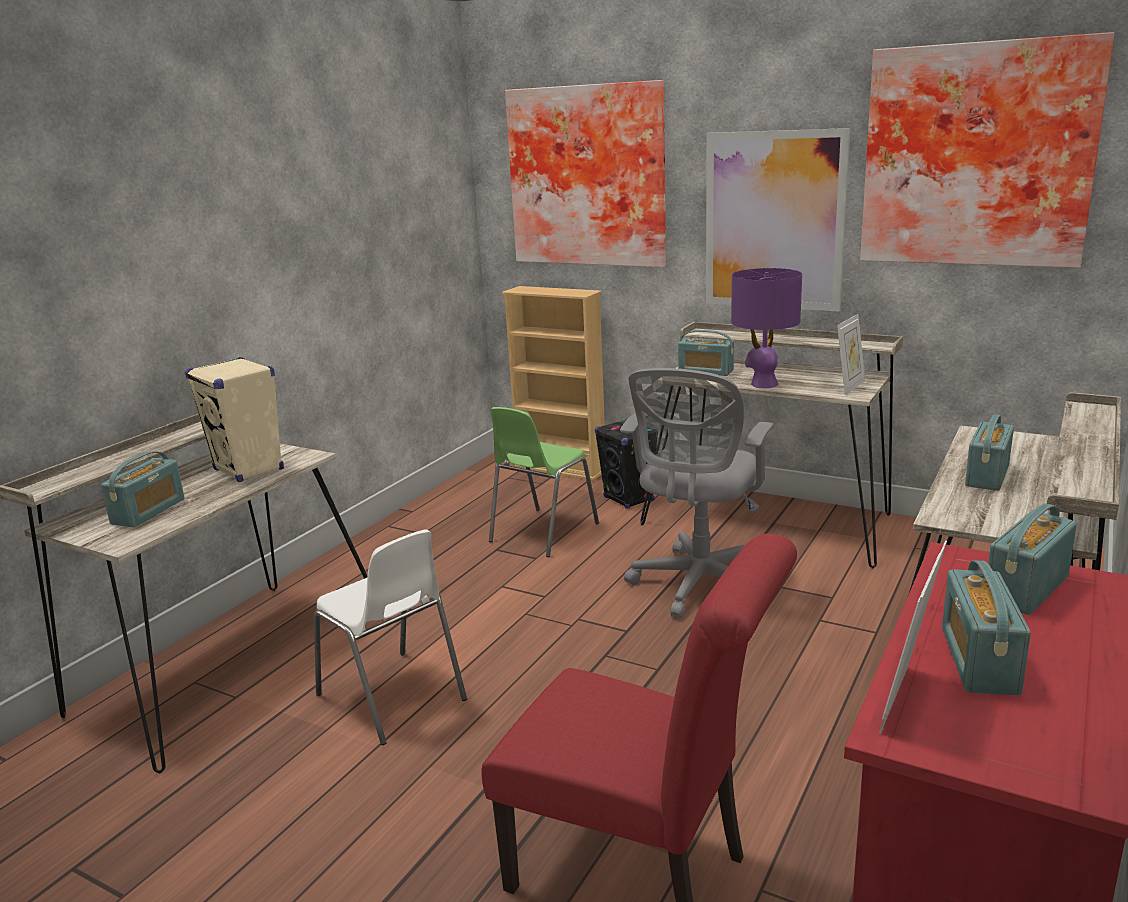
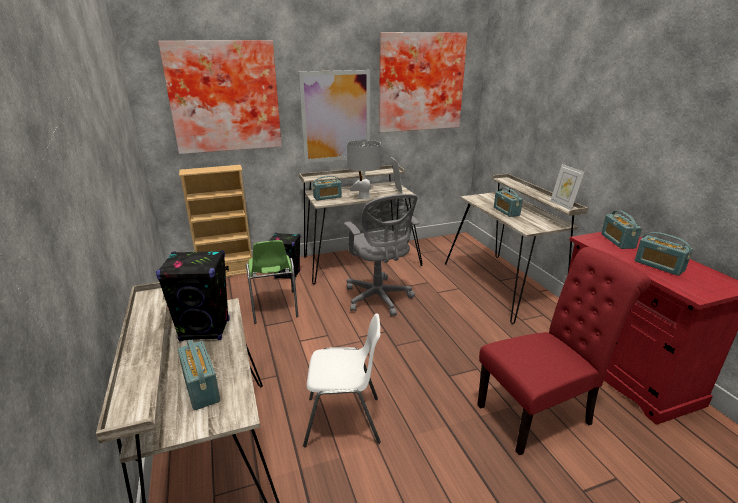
camera: 50 degrees left, 5 degrees up
beige speaker [185,357,284,482] -> black speaker [156,250,230,341]
purple table lamp [731,268,802,388] -> grey table lamp [347,140,381,200]
picture frame [879,540,947,734] -> picture frame moved to [550,164,584,210]

